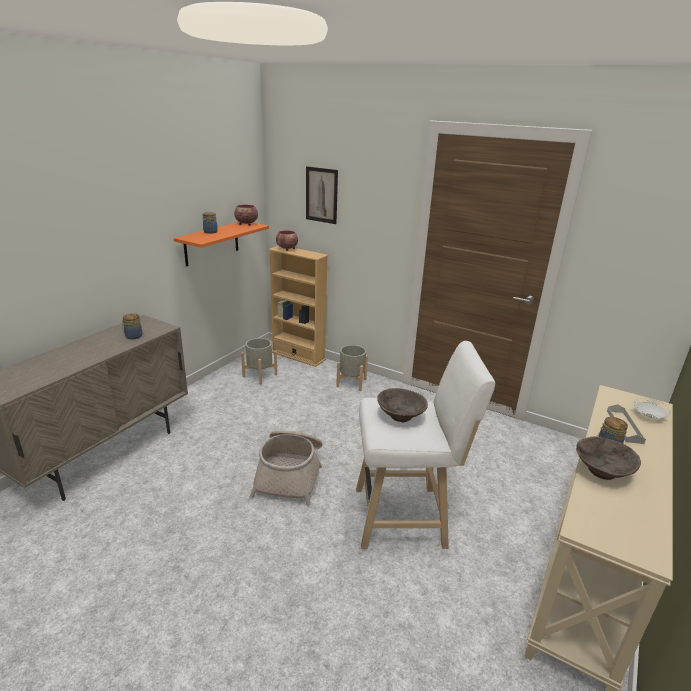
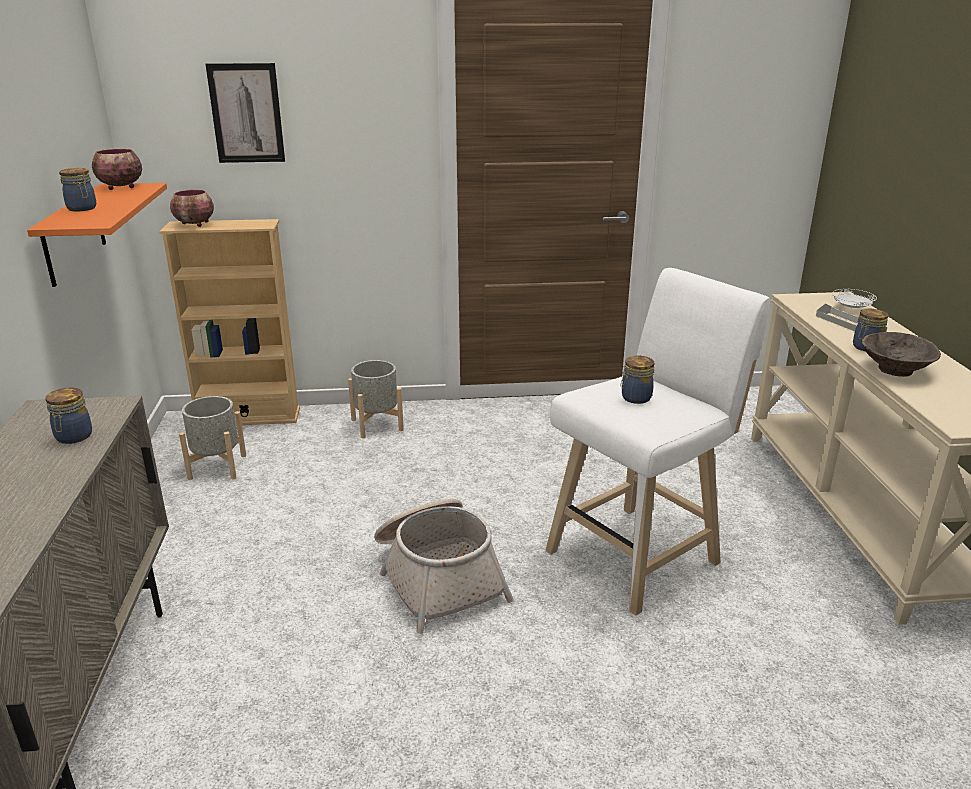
camera: 35 degrees left, 0 degrees up
brown bowl [377,388,428,422] -> jar [621,356,655,404]

